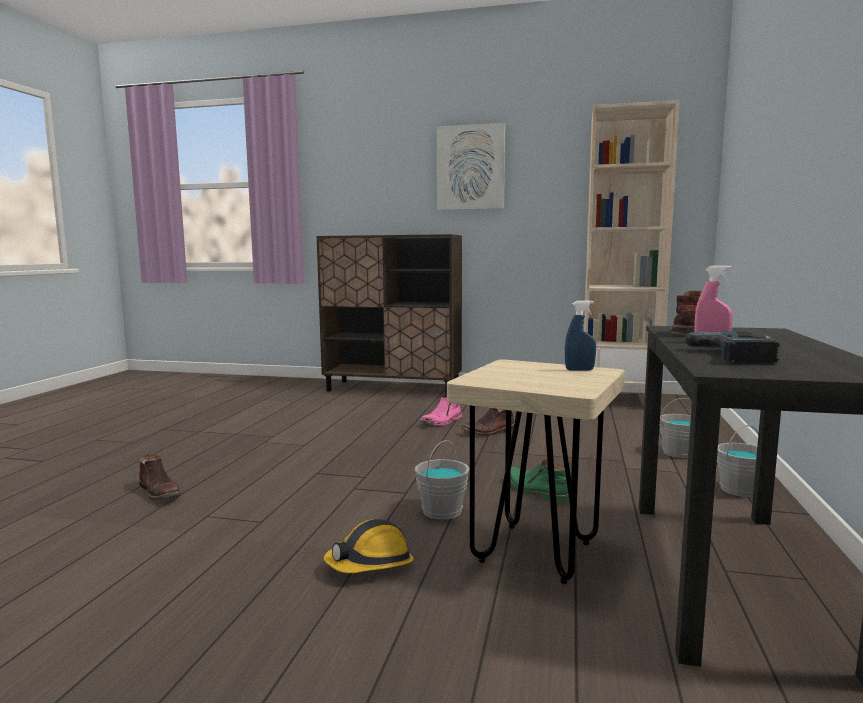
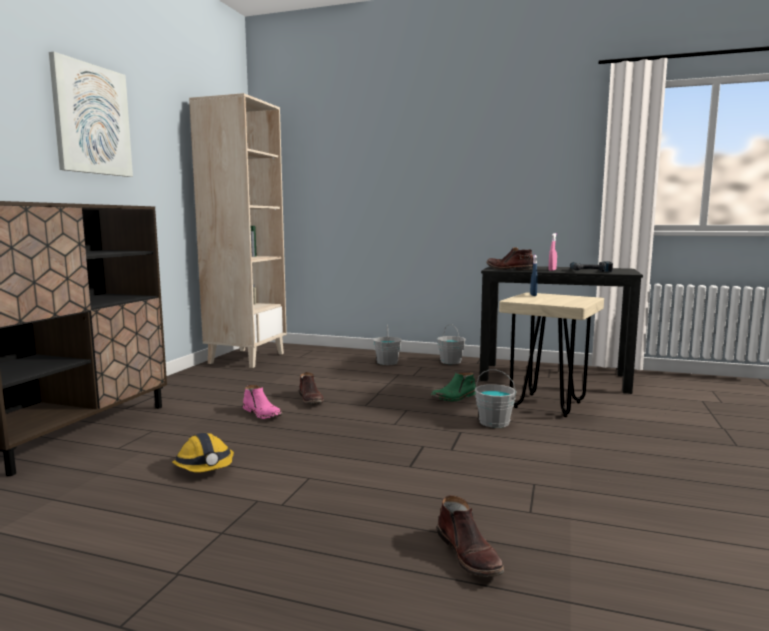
camera: 85 degrees left, 0 degrees up
brown boot [139,454,181,501] -> brown boot turned 105 degrees clockwise [437,495,504,577]
hard hat [324,519,414,573] -> hard hat moved to [172,433,234,473]

